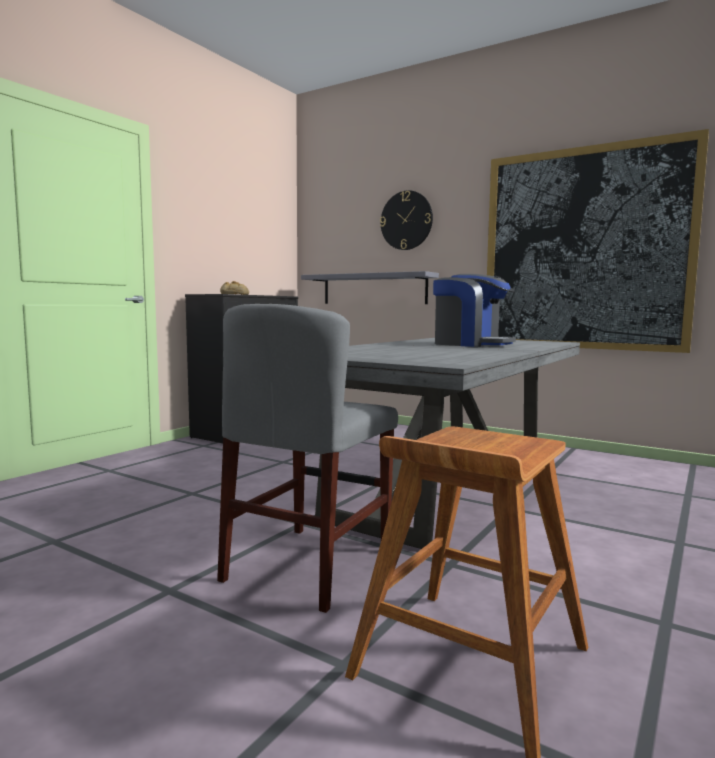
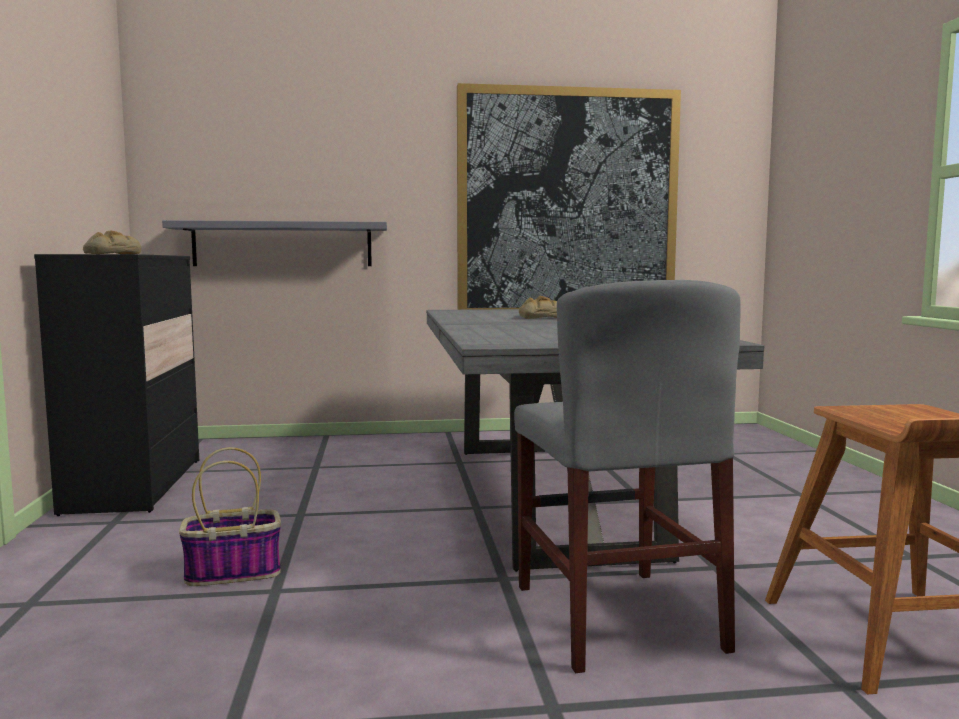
camera: 40 degrees left, 0 degrees up
wall clock [380,190,433,250] -> none
coffee machine [433,274,516,347] -> bread [519,296,557,319]
none -> basket [179,447,281,586]

